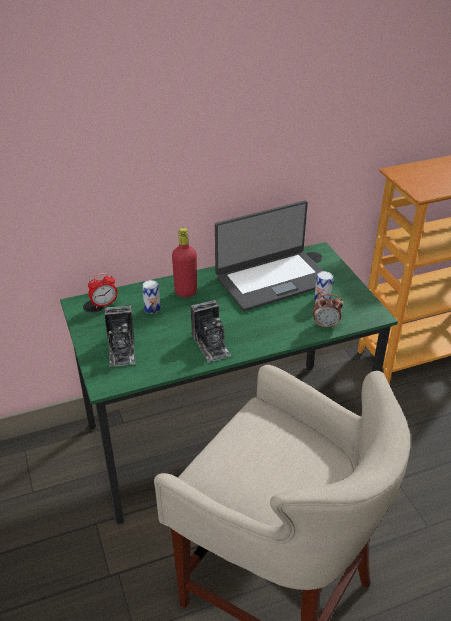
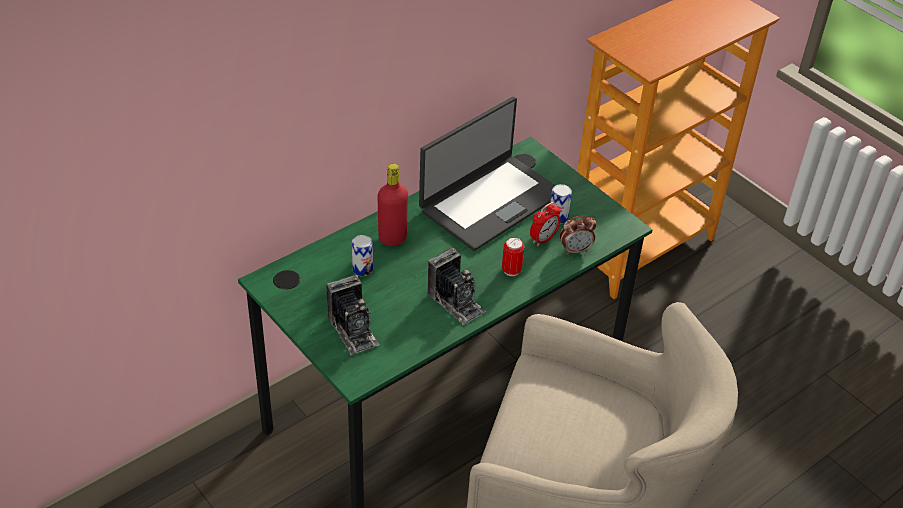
camera: 20 degrees left, 5 degrees up
alarm clock [88,273,118,308] -> alarm clock moved to [530,202,560,246]
none -> can [502,237,524,276]

